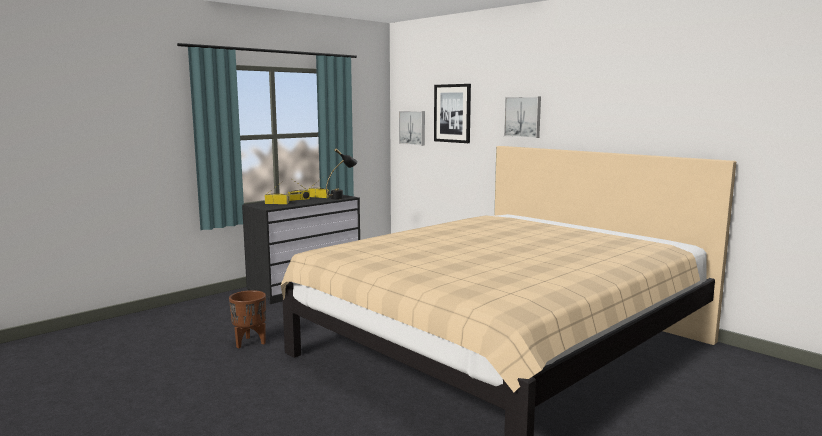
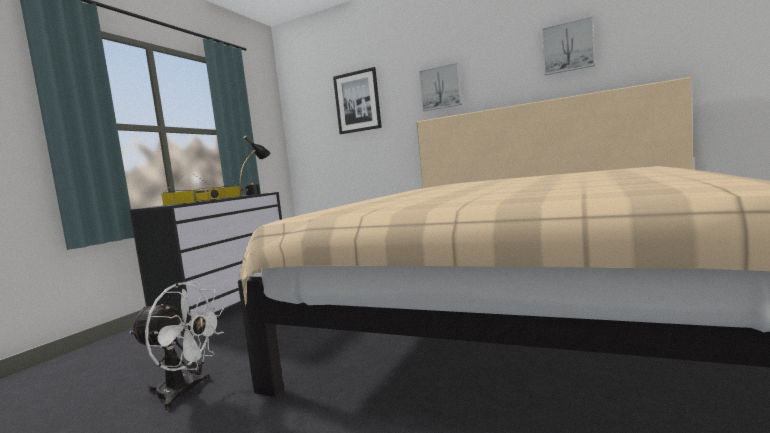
camera: 20 degrees left, 5 degrees down
brown planter [229,290,266,348] -> white fan [129,282,224,410]
picture [399,111,425,146] -> picture moved to [542,16,595,75]

